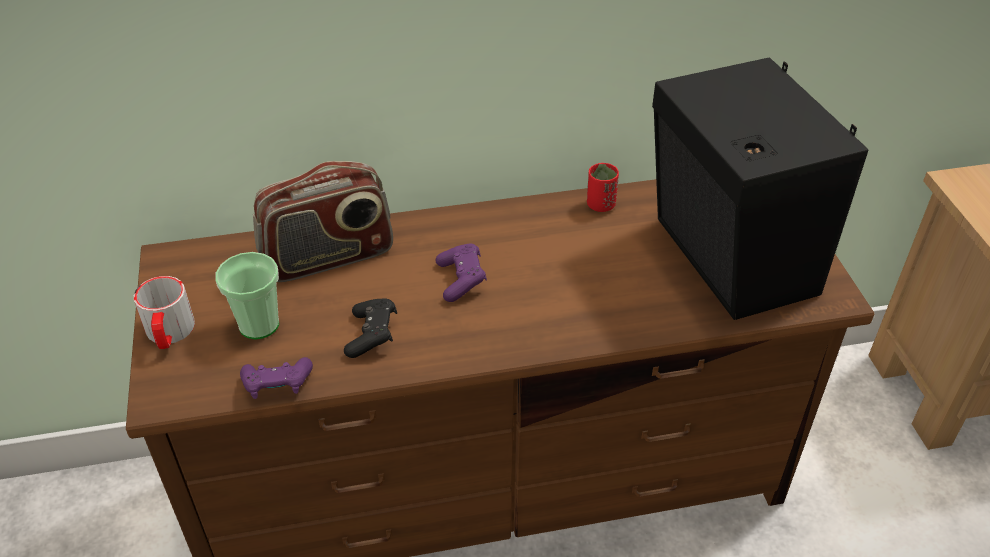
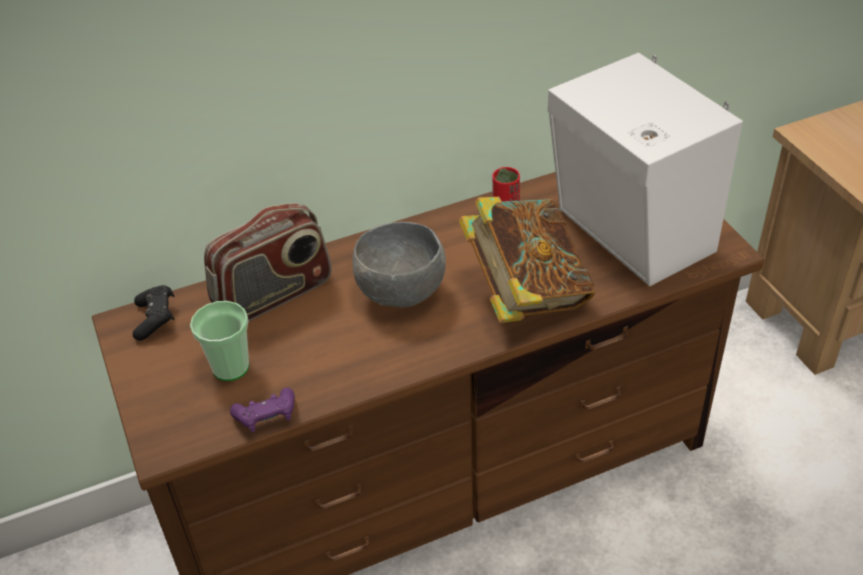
camera: 10 degrees left, 0 degrees up
mug [134,276,195,349] -> none
black game controller [344,299,397,358] -> black game controller moved to [133,285,175,340]
purple game controller [436,243,487,302] -> grey bowl [352,222,446,307]
black speaker [652,58,868,320] -> white speaker [547,53,743,286]
none -> book [458,197,595,323]

